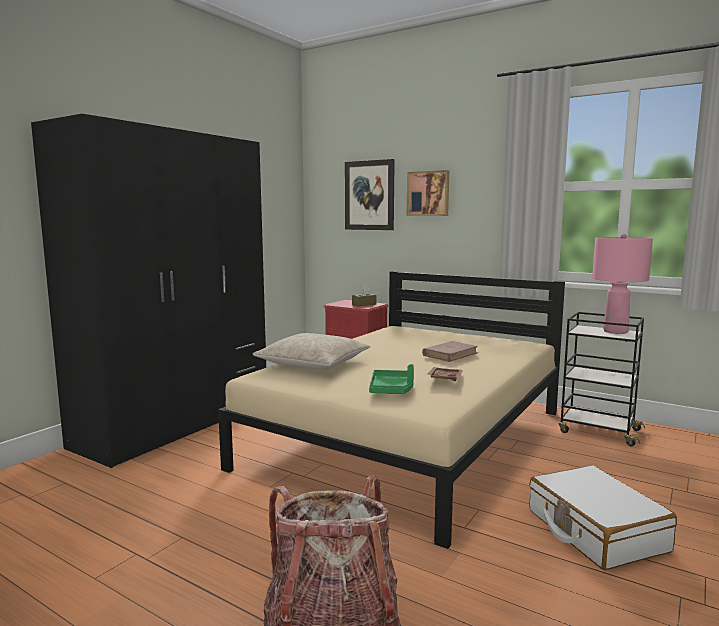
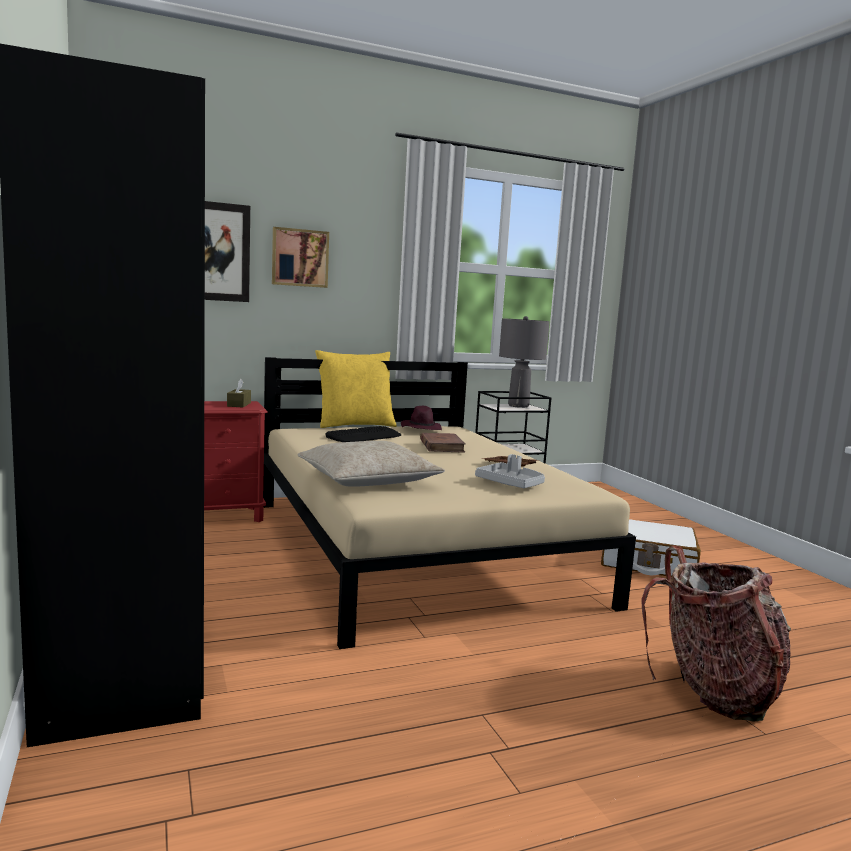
camera: 55 degrees left, 0 degrees up
green tray [369,364,414,394] -> grey tray [475,454,545,488]
pink table lamp [592,234,653,334] -> grey table lamp [499,316,550,408]
none -> yellow pillow [315,350,397,428]
none -> keyboard [326,426,402,442]
none -> purple hat [401,406,442,430]

